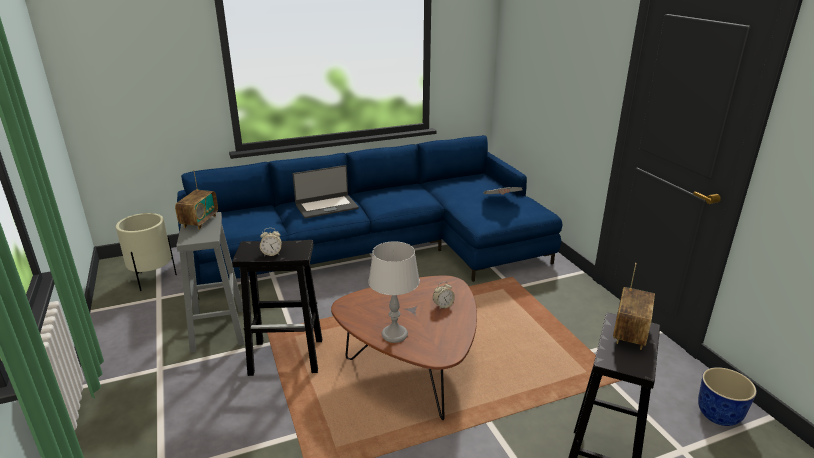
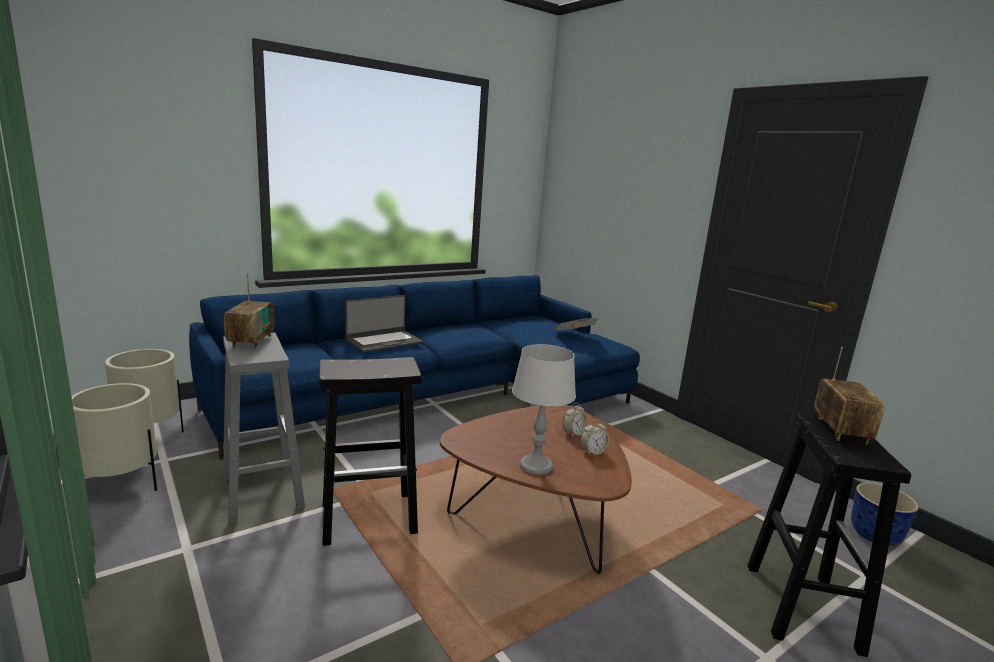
camera: 15 degrees left, 10 degrees down
alarm clock [260,228,282,256] -> alarm clock moved to [581,419,609,455]
none -> beige planter [71,383,157,491]

